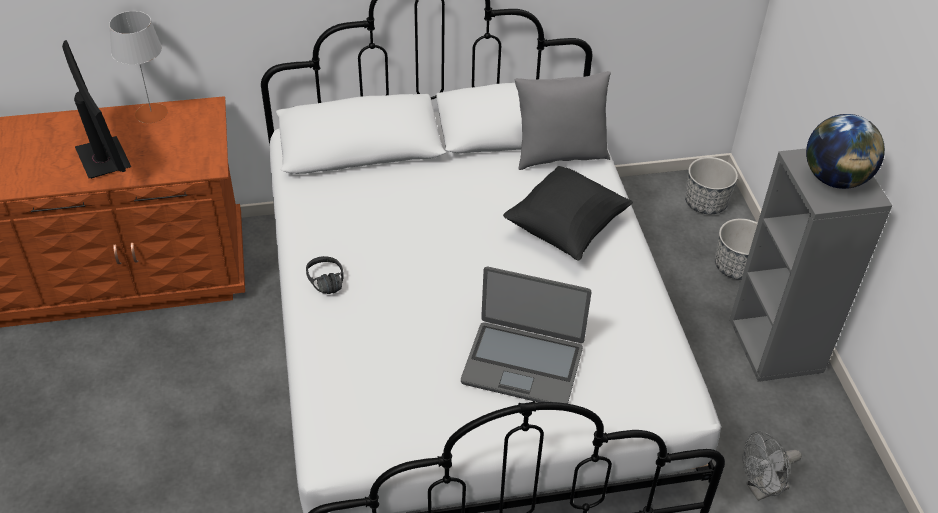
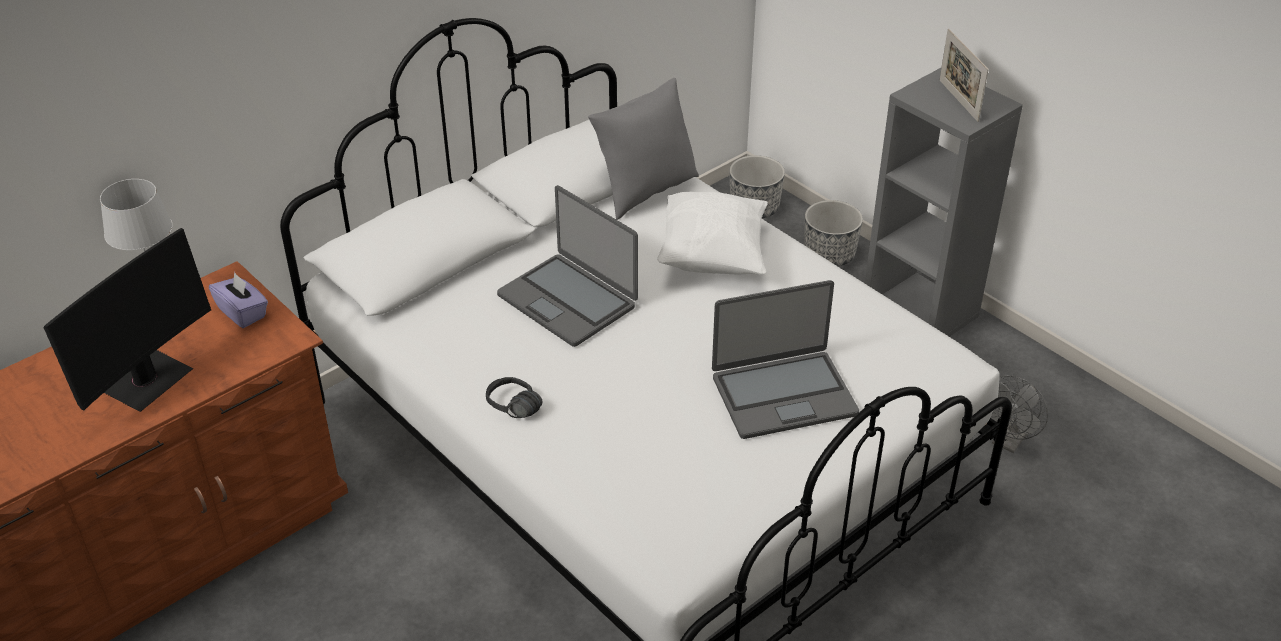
camera: 30 degrees left, 5 degrees down
monitor [62,40,131,179] -> monitor turned 90 degrees clockwise [43,228,211,412]
black pillow [503,166,633,261] -> white pillow [657,192,768,275]
globe [806,114,885,189] -> picture frame [940,29,989,122]
none -> purple tissue box [209,272,268,328]
none -> laptop [497,185,638,347]

